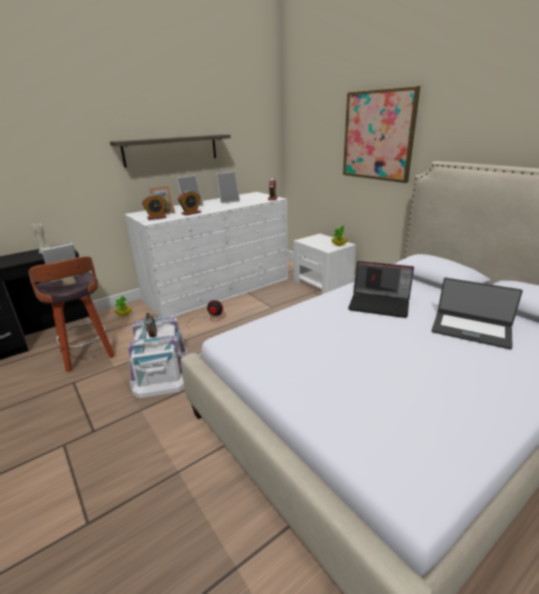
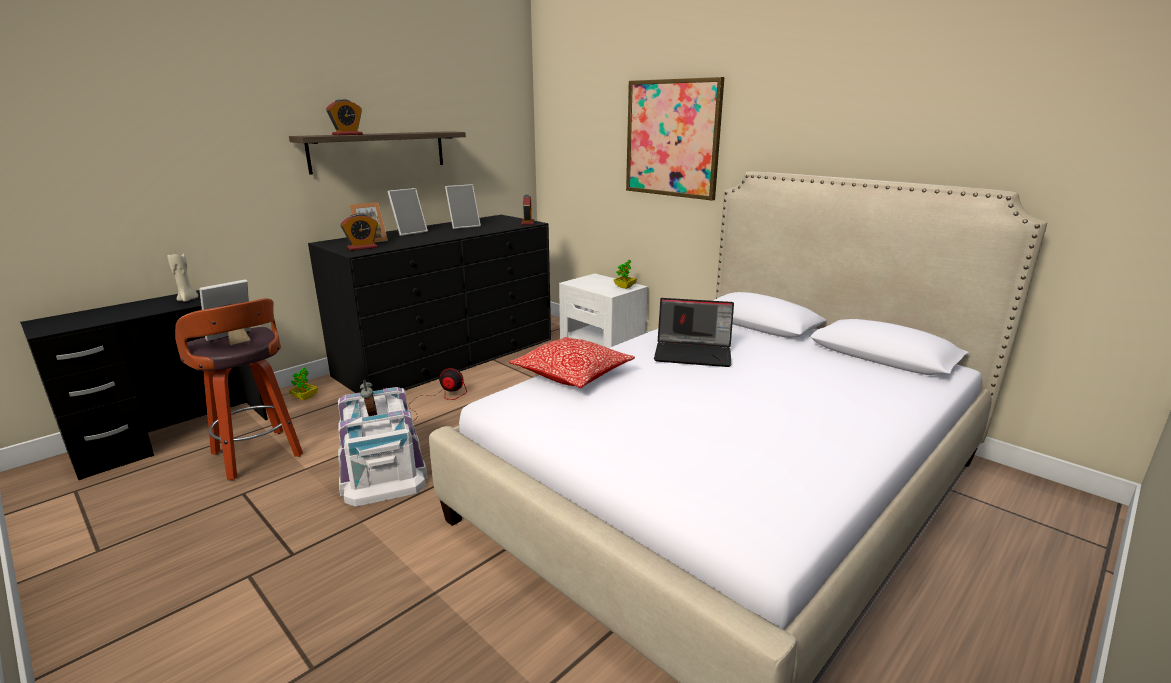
camera: 10 degrees left, 5 degrees down
white dresser [125,192,288,318] -> black dresser [308,215,551,393]
alarm clock [178,191,201,216] -> alarm clock moved to [326,99,363,135]
laptop [432,278,523,349] -> none
none -> pillow [509,337,635,388]

